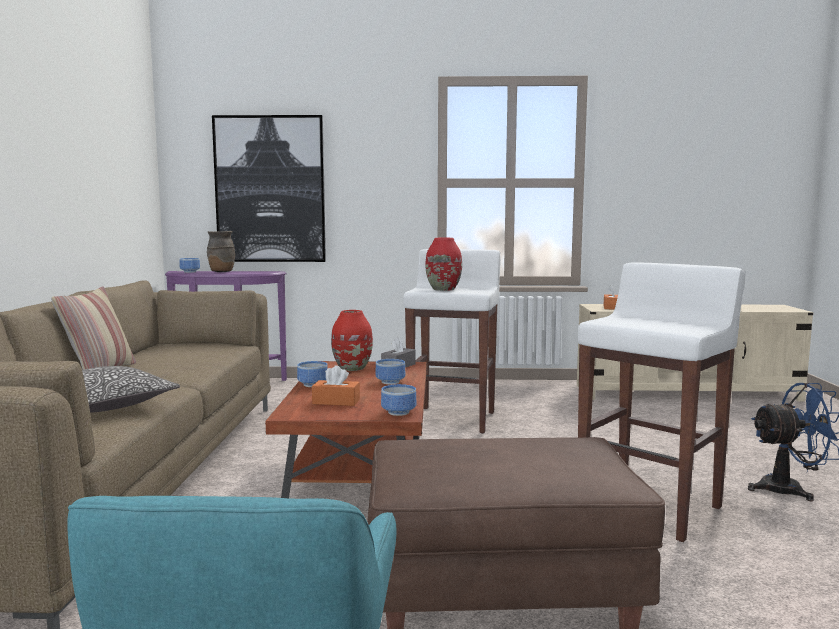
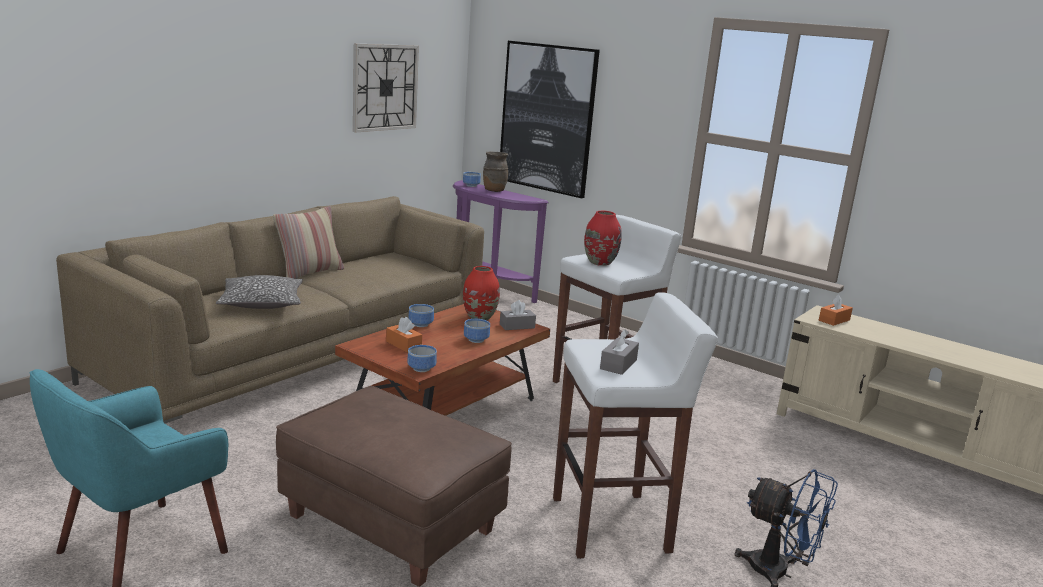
camera: 35 degrees right, 10 degrees up
none -> wall clock [353,43,419,133]
none -> grey tissue box [600,329,639,375]

